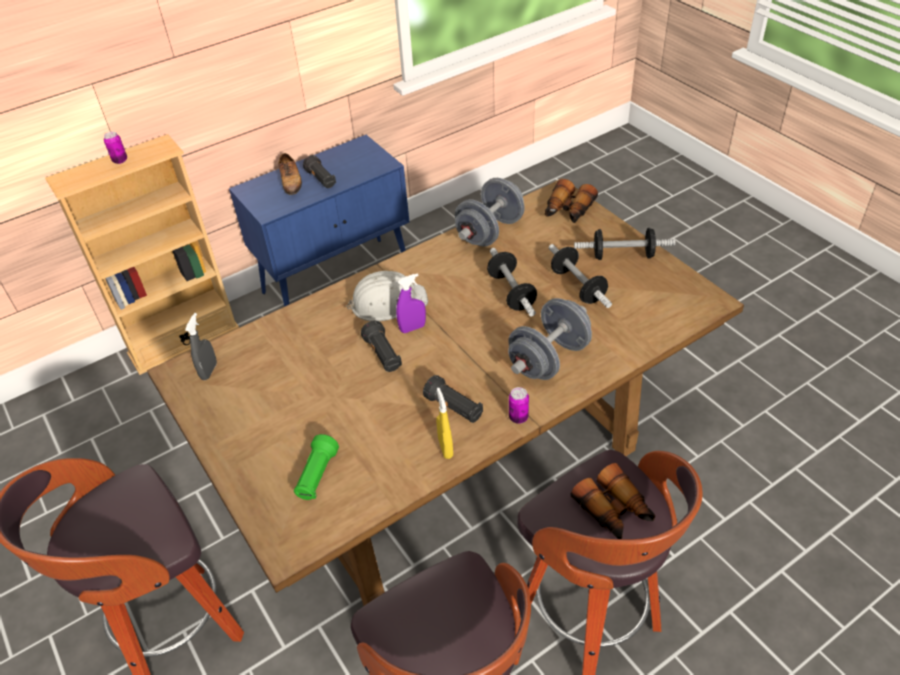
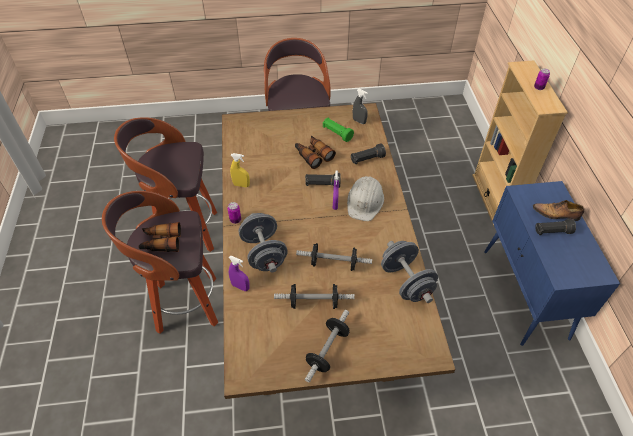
camera: 115 degrees right, 5 degrees up
green flashlight [294,434,339,500] -> green flashlight moved to [323,118,354,142]
black flashlight [423,375,483,423] -> black flashlight moved to [351,143,386,164]
binoculars [545,179,598,223] -> binoculars moved to [295,136,336,169]
none -> purple spray bottle [229,256,250,291]

